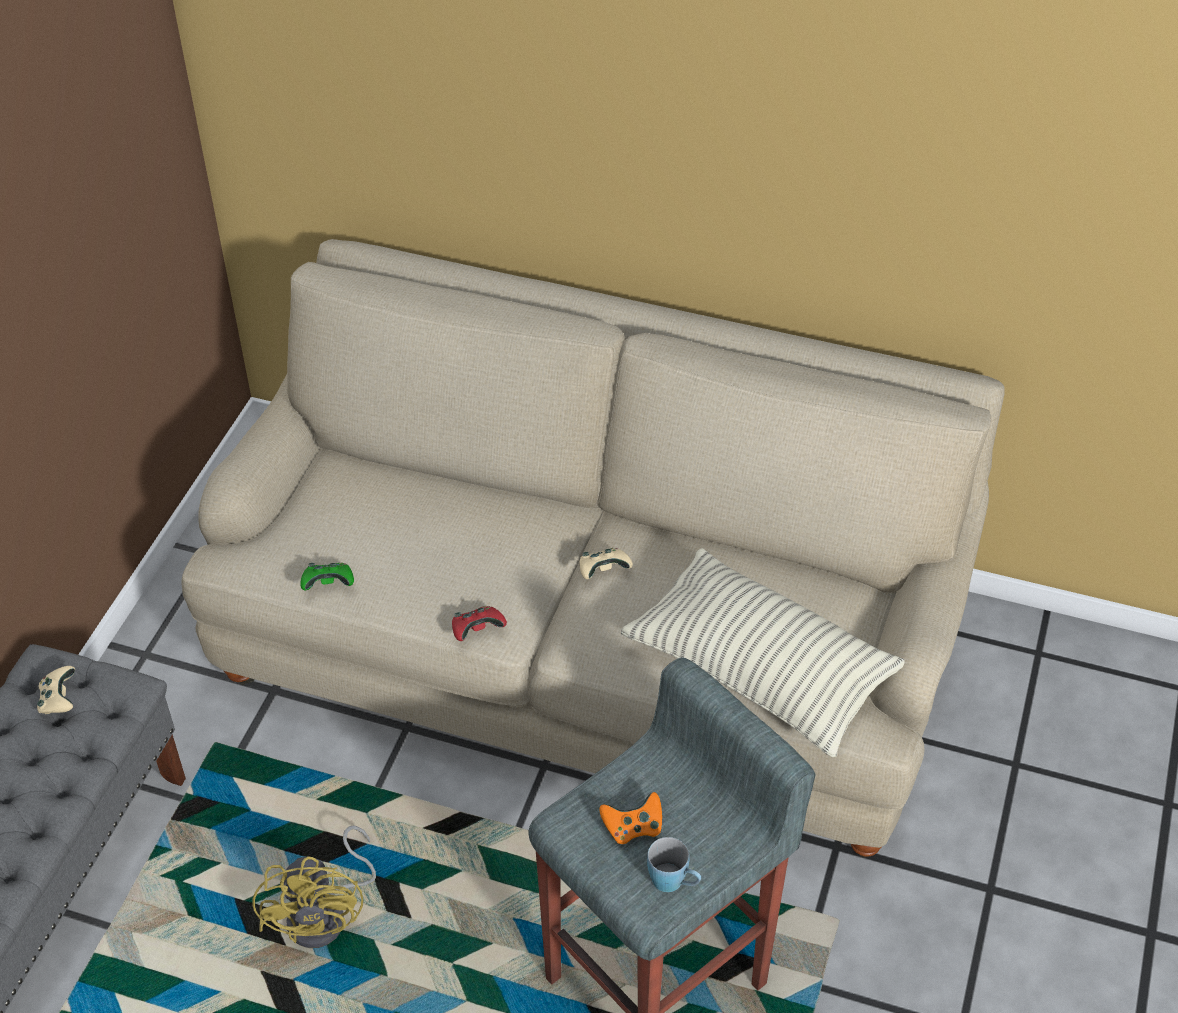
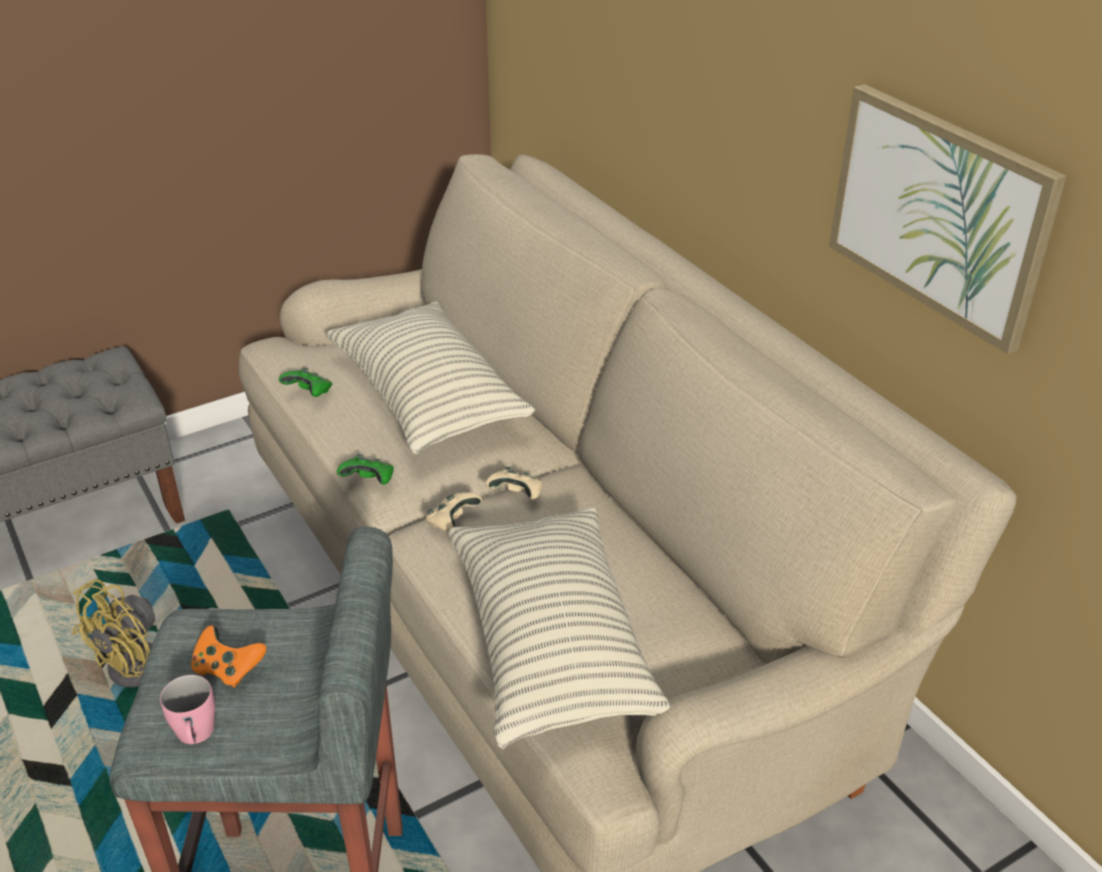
camera: 40 degrees right, 10 degrees down
beige game controller [37,666,75,714] -> beige game controller moved to [425,492,482,532]
red game controller [452,606,507,641] -> green game controller [337,454,394,485]
blue mug [647,837,701,892] -> pink mug [160,675,215,745]
none -> pillow [326,302,535,454]
none -> picture [829,84,1066,354]

